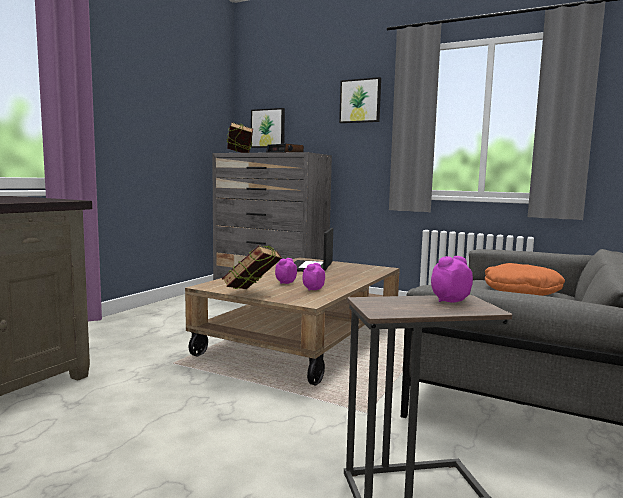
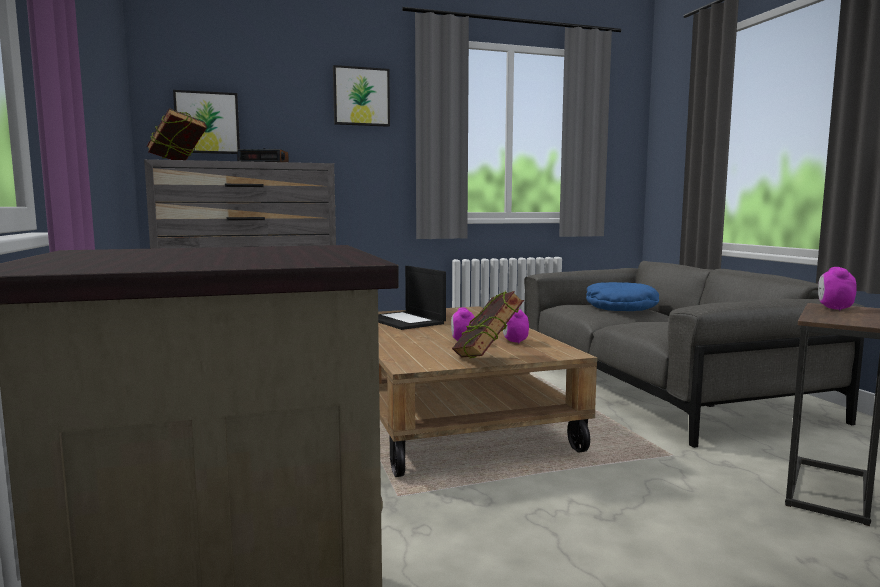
camera: 45 degrees left, 0 degrees up
orange pillow [485,263,565,296] -> blue pillow [586,282,659,311]

